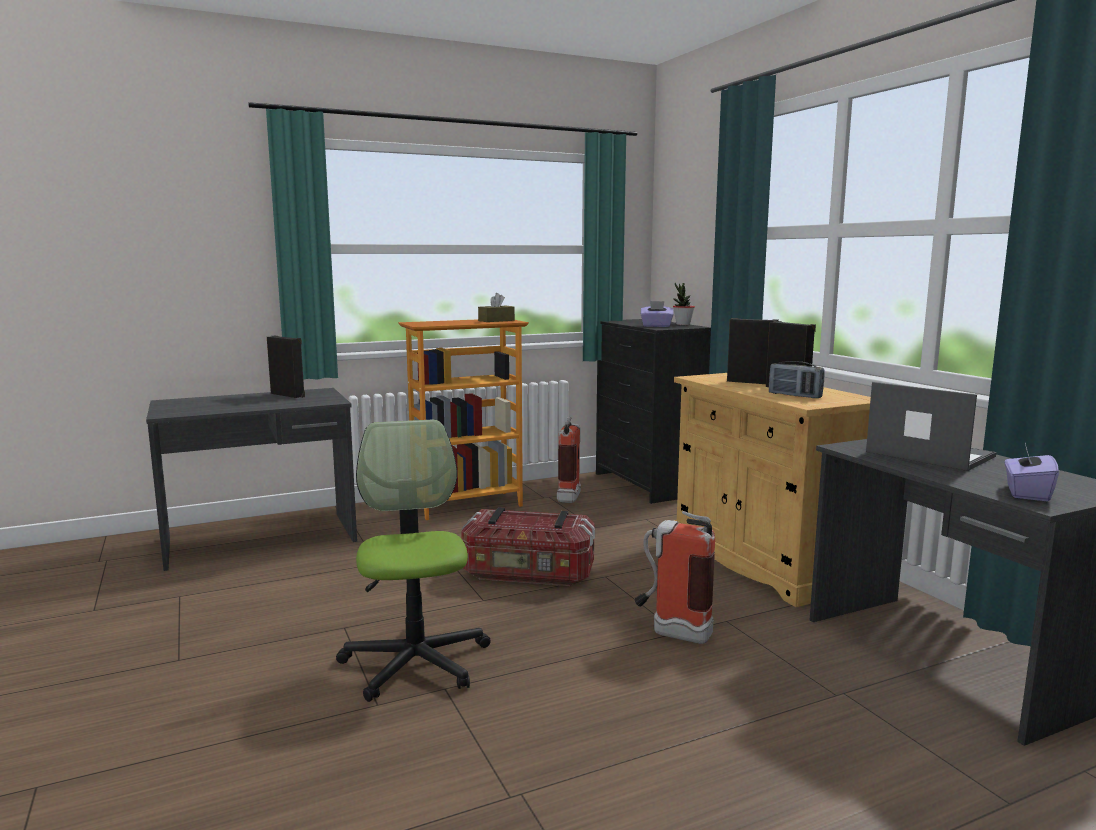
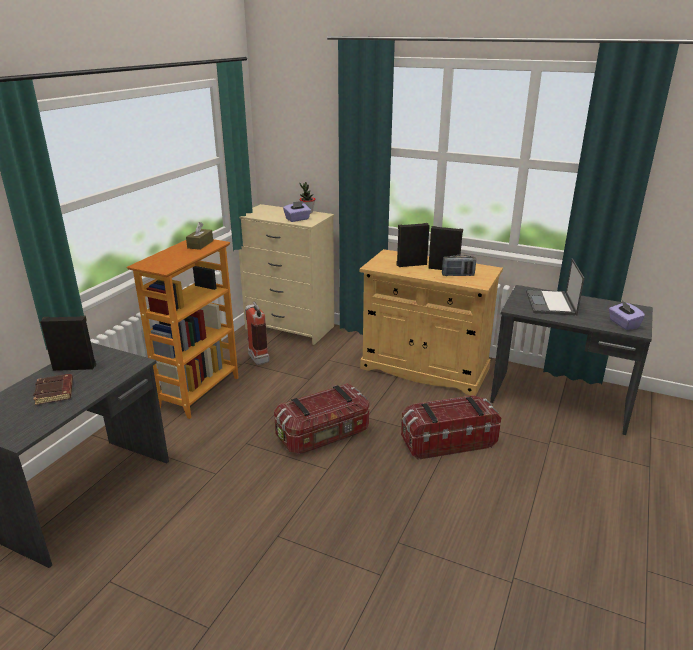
camera: 40 degrees left, 15 degrees up
office chair [336,420,491,702] -> none
black dresser [596,319,711,504] -> beige dresser [239,204,334,345]
fire extinguisher [634,511,715,644] -> storage box [401,395,501,460]
laptop [866,382,997,471] -> laptop turned 90 degrees counterclockwise [526,258,585,315]
none -> brown book [33,374,73,405]

